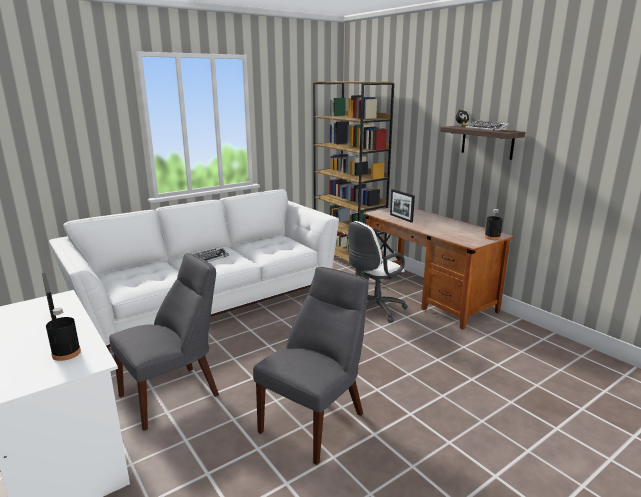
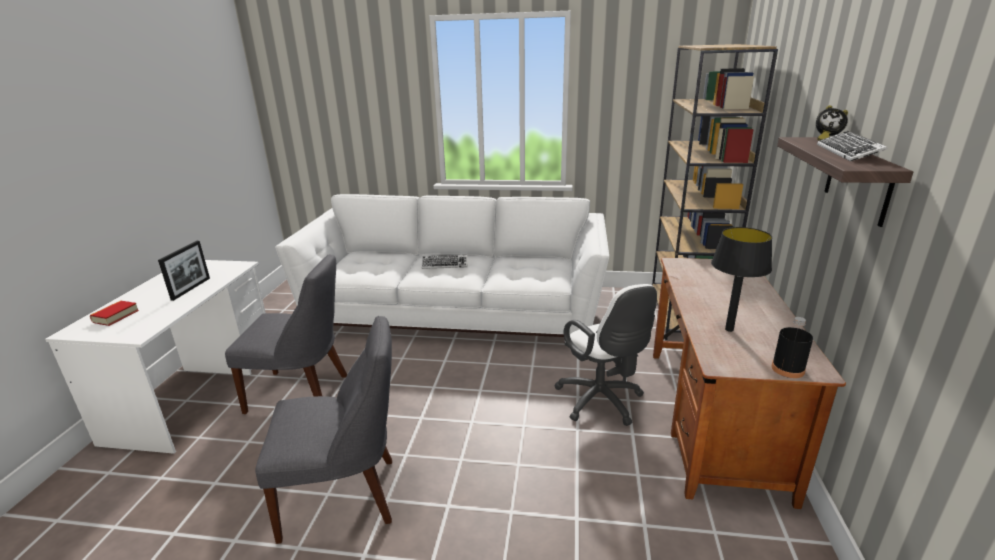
camera: 45 degrees right, 5 degrees up
black bottle [46,308,81,361] -> none
white office chair [348,221,408,323] -> white office chair turned 120 degrees counterclockwise [555,284,657,426]
picture frame [390,189,415,223] -> none
none -> book [90,301,139,326]
none -> black table lamp [711,227,772,332]

